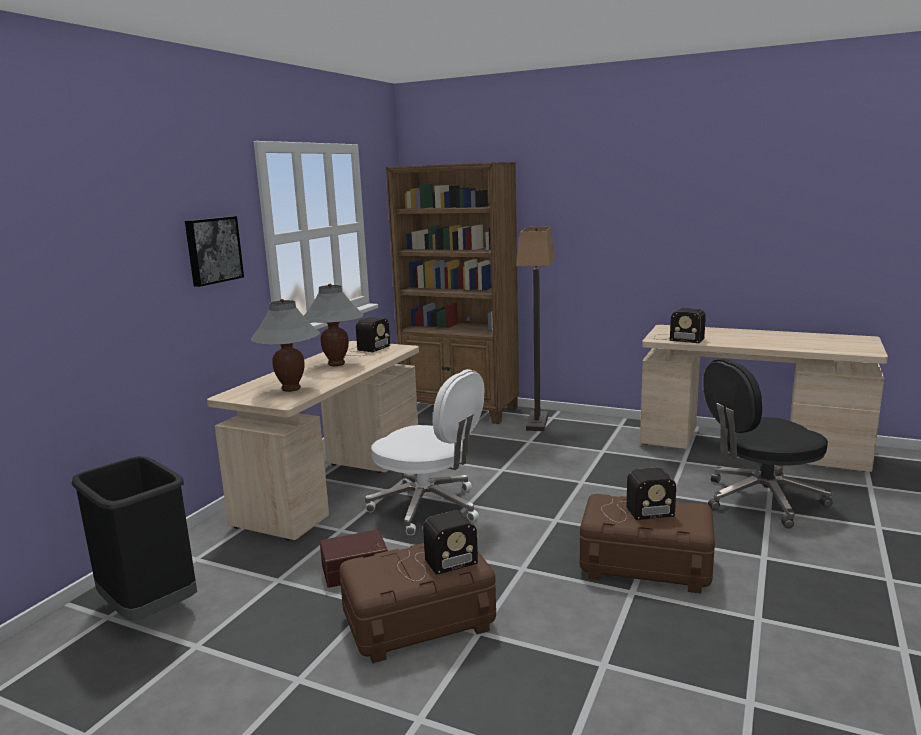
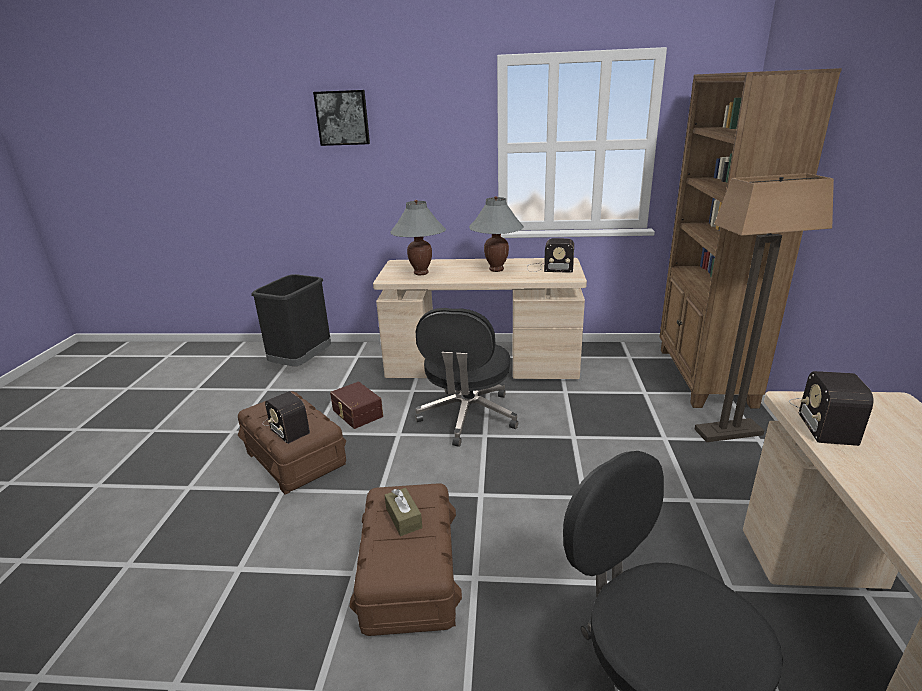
camera: 70 degrees right, 10 degrees up
picture [185,216,244,287] -> picture moved to [313,90,370,146]
white office chair [365,369,484,535] -> black office chair [415,308,518,447]
radio [601,467,676,523] -> brown tissue box [385,488,422,536]

